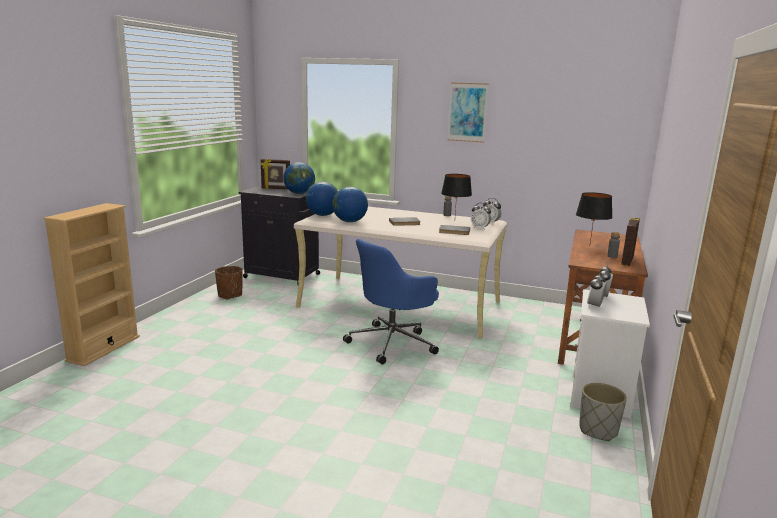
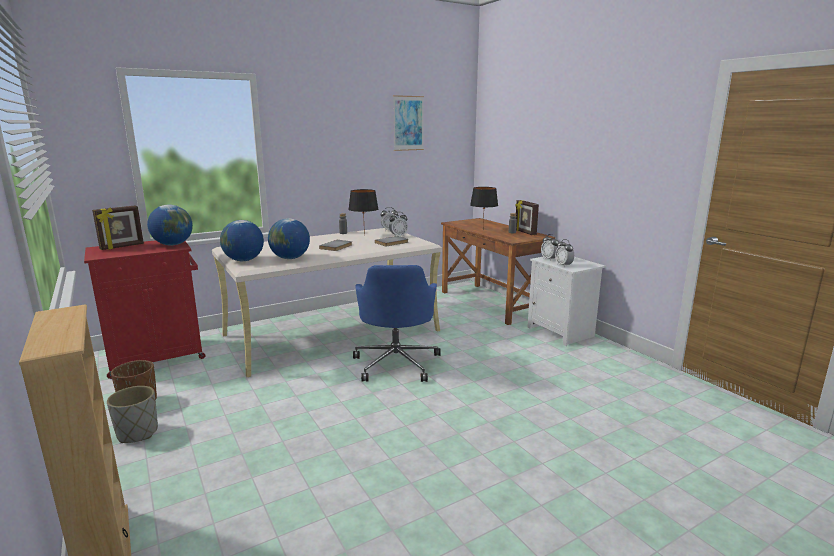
camera: 50 degrees left, 0 degrees up
black cabinet [239,186,320,285] -> red cabinet [84,240,205,379]
picture [448,82,488,143] -> picture moved to [393,95,424,151]
grey planter [579,383,627,441] -> grey planter moved to [107,386,158,443]

